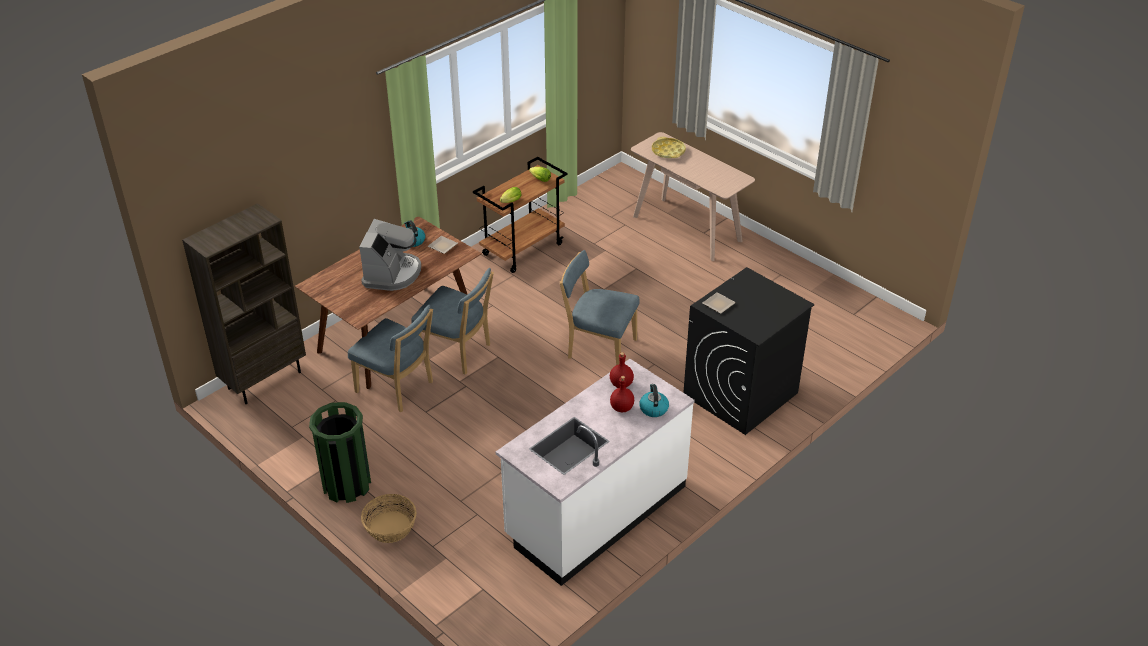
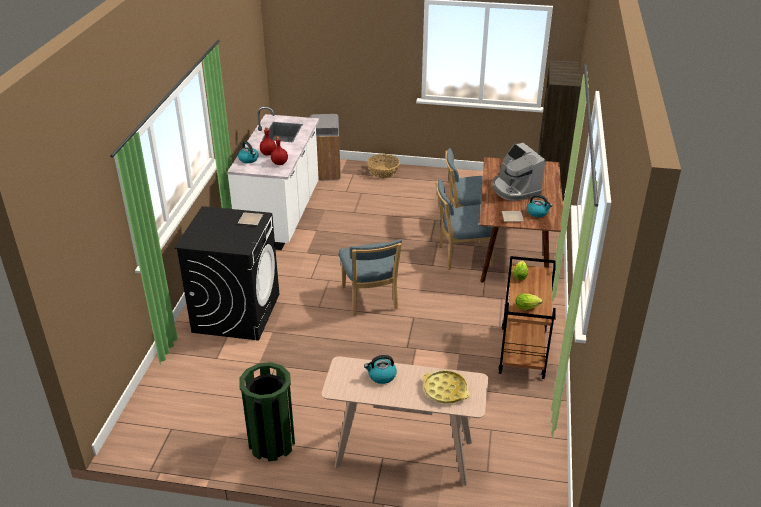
camera: 145 degrees right, 5 degrees down
green trash can [309,402,371,503] -> green trash can moved to [239,362,295,461]
blue chair [560,250,640,365] -> blue chair turned 90 degrees clockwise [339,239,402,316]
none -> grey trash can [310,114,341,181]
none -> kettle [364,355,397,384]

